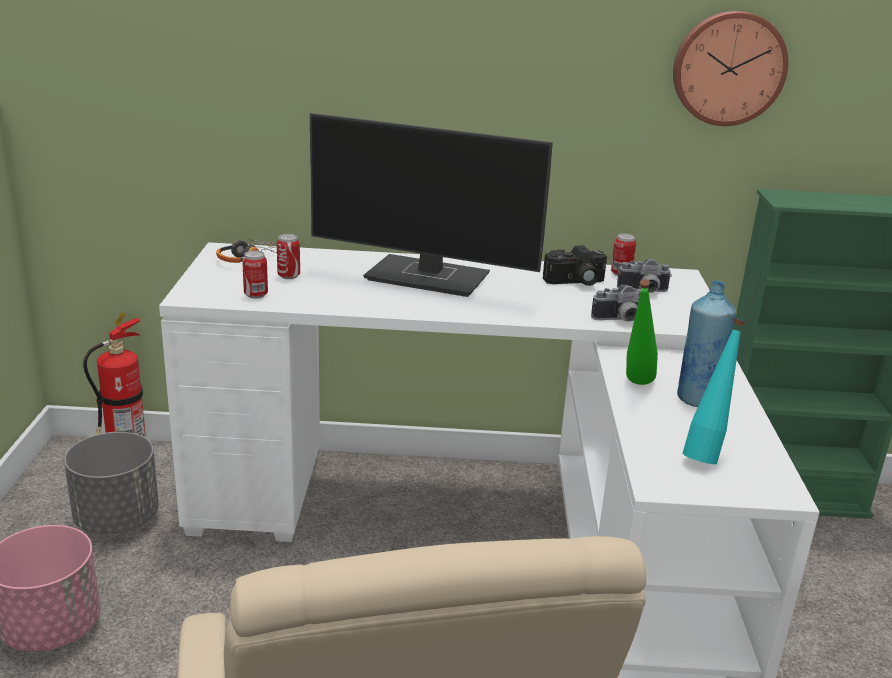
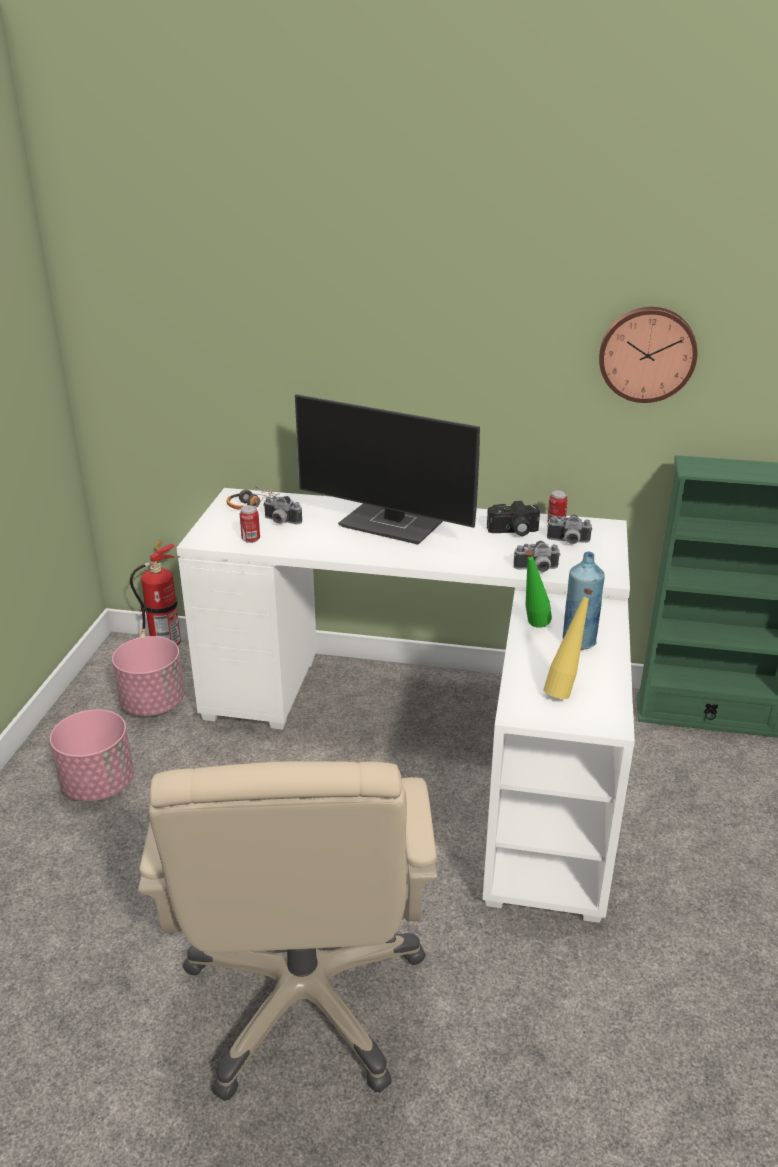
camera: 10 degrees right, 5 degrees up
grey planter [64,432,159,534] -> pink planter [112,636,185,716]
can [277,234,300,279] -> camera [263,496,302,524]
turquoise bottle [682,318,745,464] -> yellow bottle [543,588,592,699]

